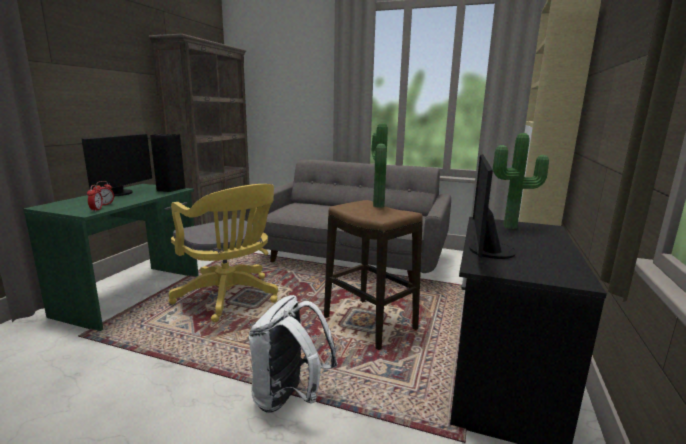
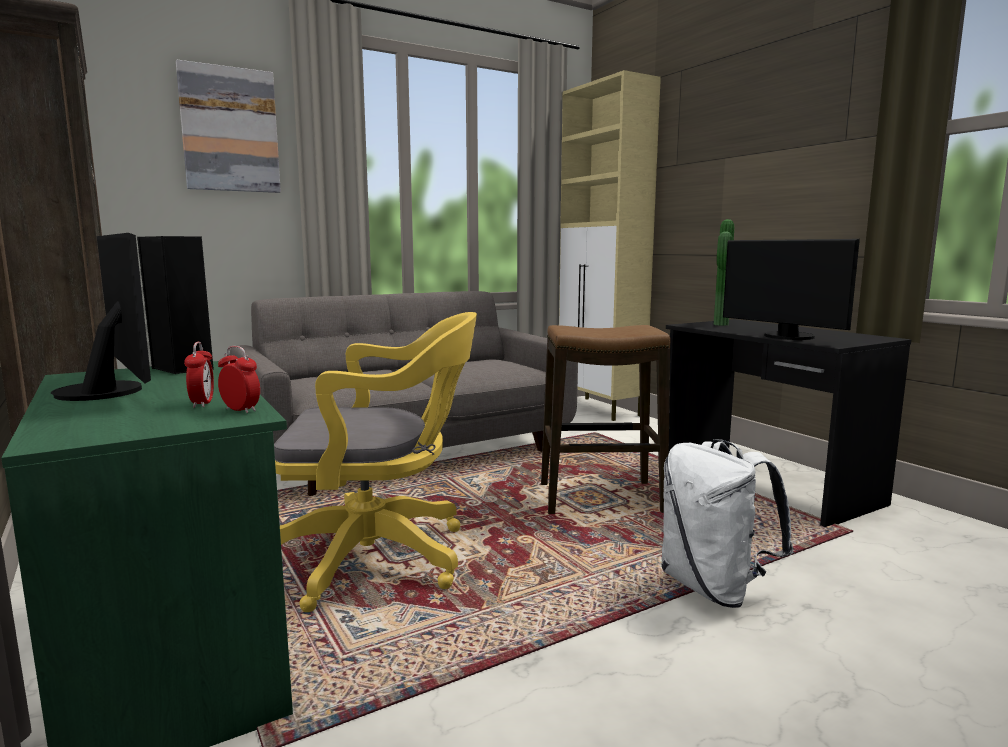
camera: 50 degrees left, 5 degrees down
potted plant [372,123,388,208] -> none
none -> picture [176,60,281,193]

